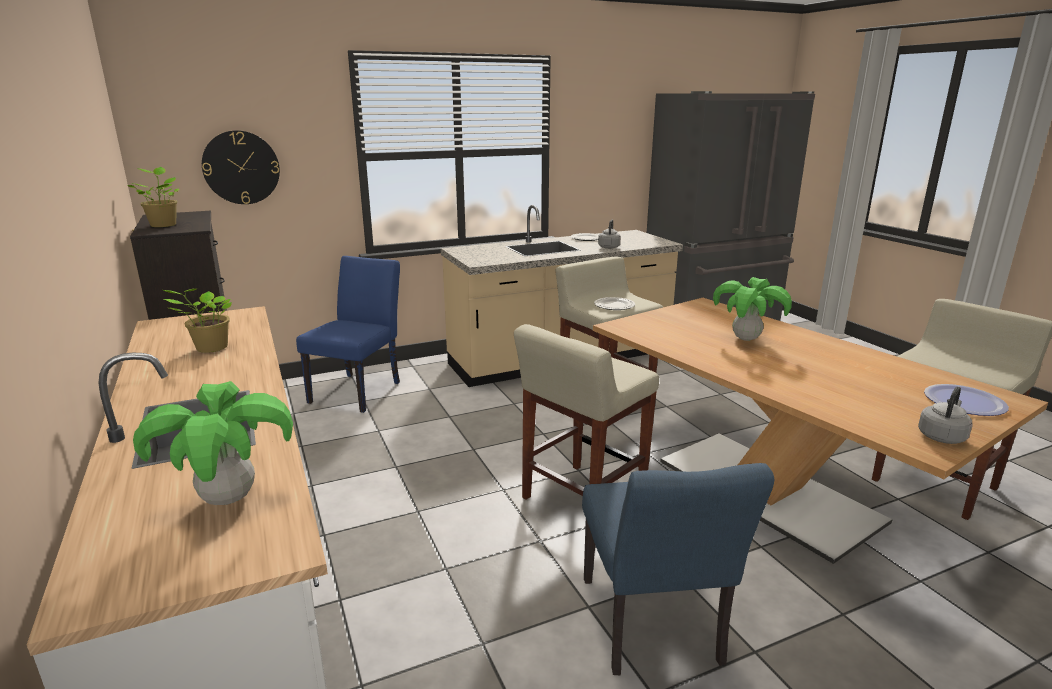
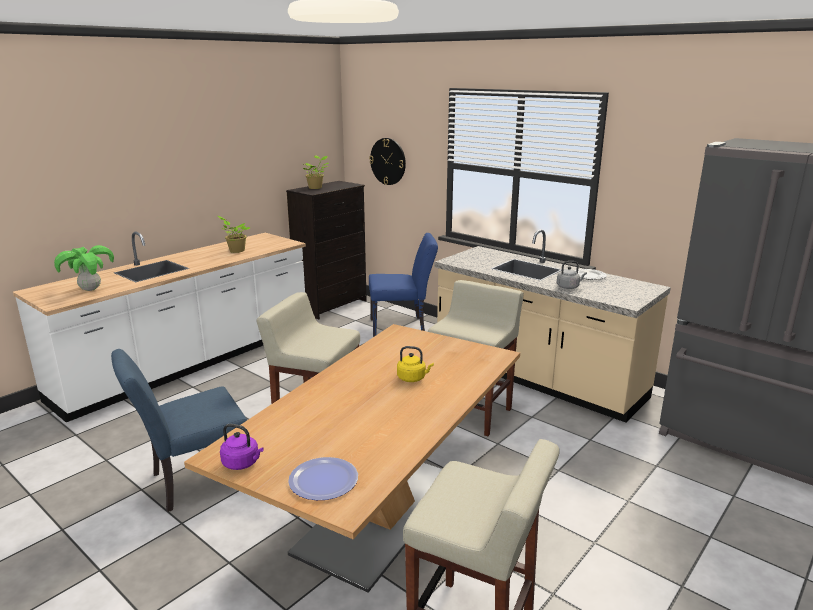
camera: 65 degrees right, 0 degrees up
plate [594,297,635,310] -> none
potted plant [713,277,792,341] -> yellow kettle [397,346,434,382]
grey kettle [918,387,972,444] -> purple kettle [220,424,264,470]

